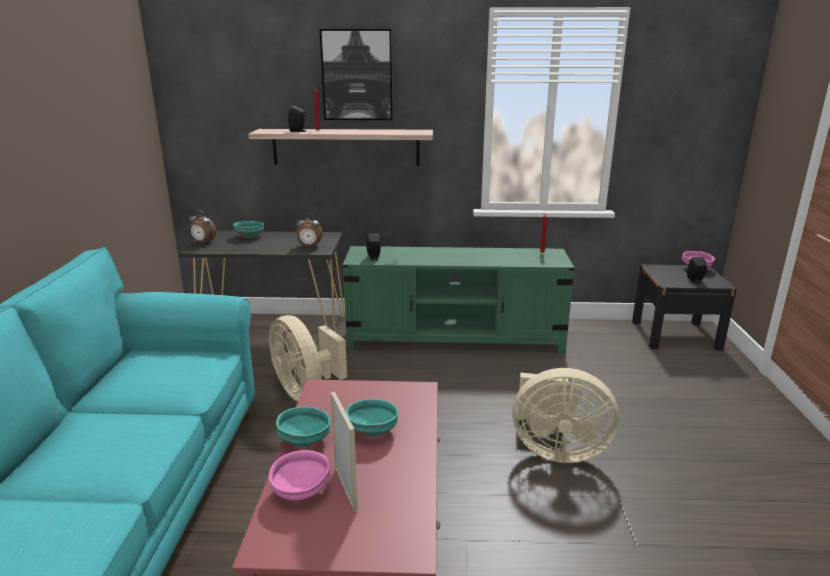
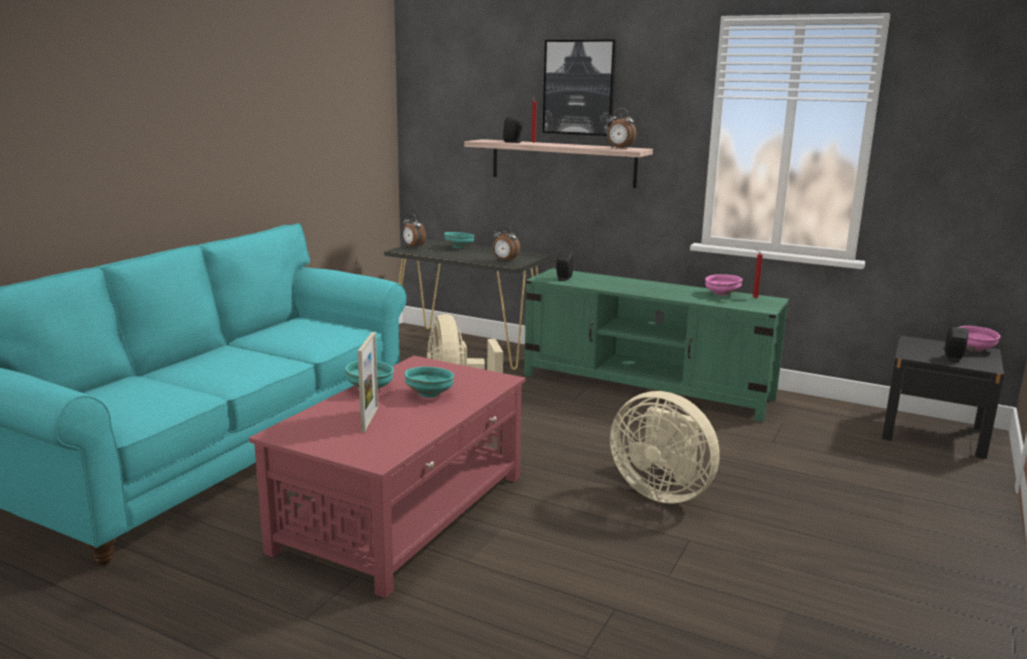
camera: 25 degrees right, 5 degrees down
pink bowl [269,450,330,501] -> pink bowl moved to [705,274,742,296]
none -> alarm clock [607,108,636,149]

